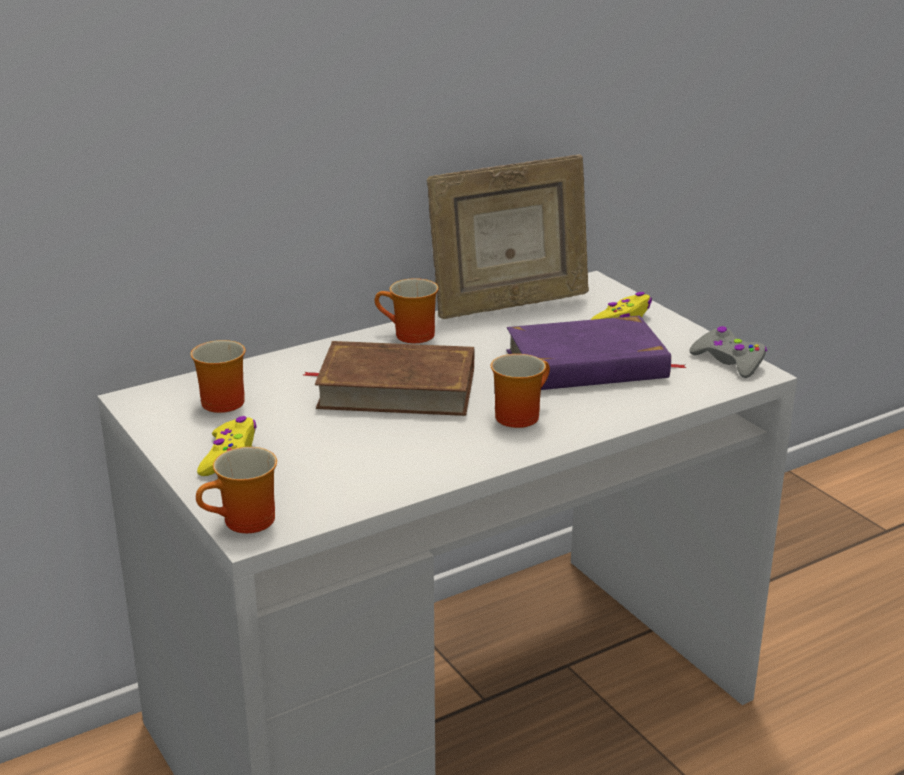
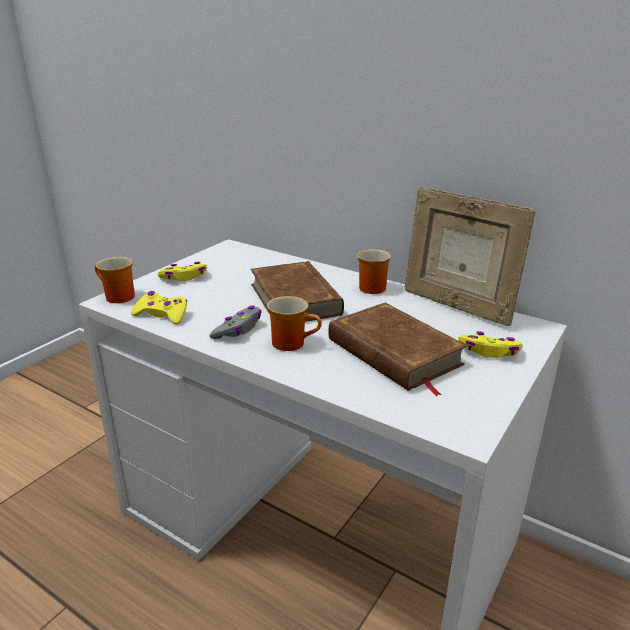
camera: 65 degrees right, 0 degrees up
mug [190,340,245,413] -> none
purple book [506,316,687,390] -> brown book [328,303,467,396]
grey game controller [690,326,767,378] -> grey game controller moved to [209,306,262,339]
none -> yellow game controller [131,291,187,324]

